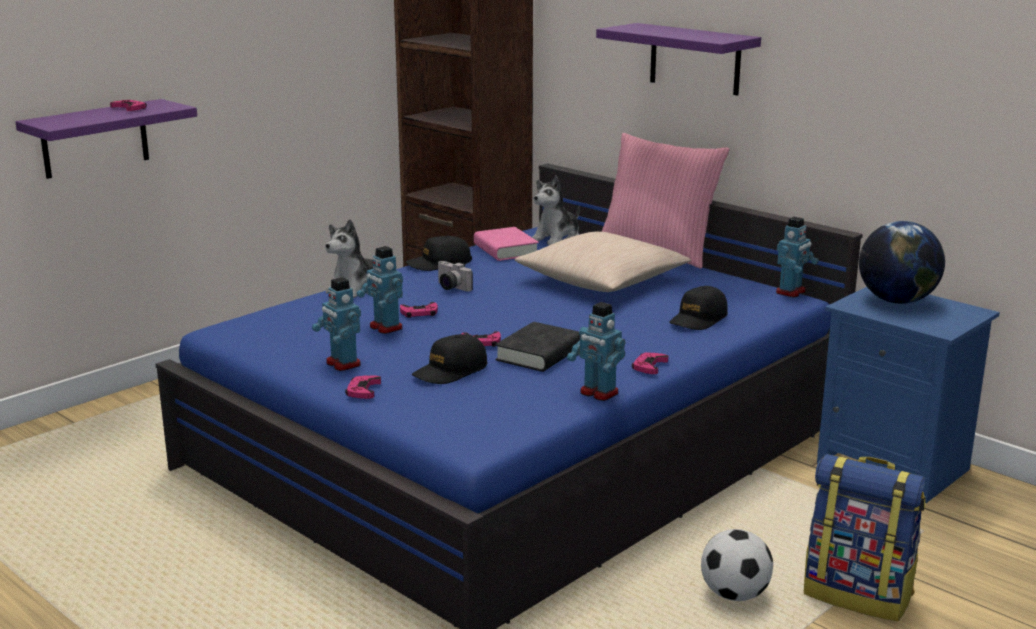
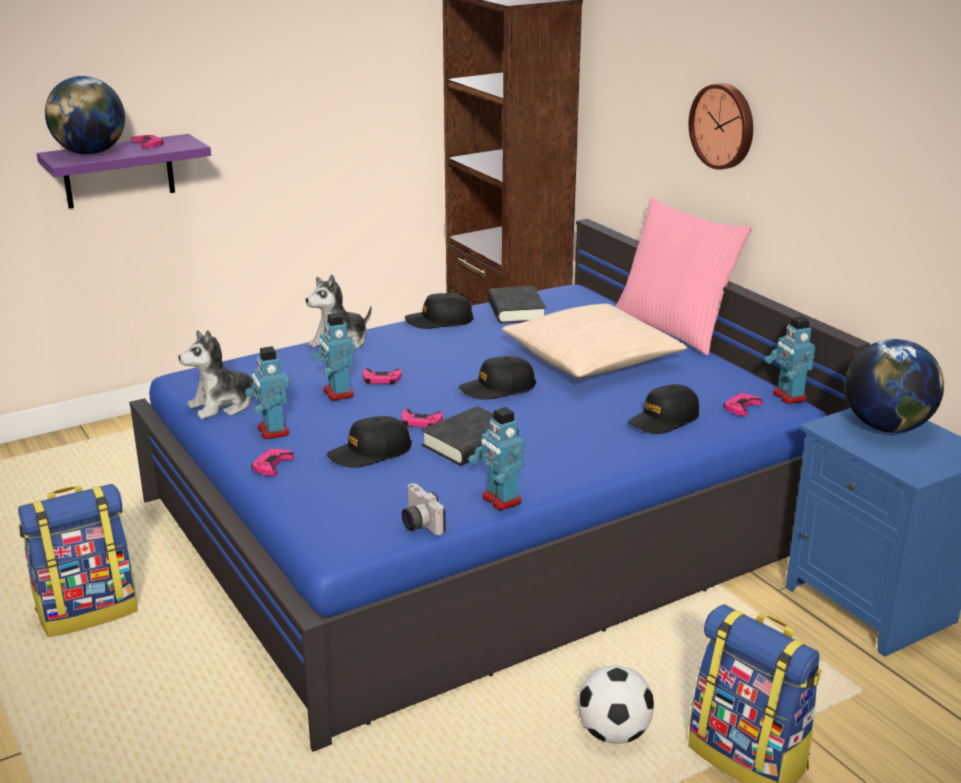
camera: 15 degrees right, 5 degrees up
camera [437,261,473,292] -> camera moved to [402,483,446,535]
pink book [474,227,539,261] -> black book [488,286,546,324]
plush toy [532,175,580,245] -> plush toy moved to [178,330,254,419]
purple shelf [596,23,761,96] -> wall clock [689,83,753,170]
pink game controller [632,353,668,374] -> pink game controller moved to [724,393,763,416]
toy robot [776,217,819,297] -> toy robot turned 105 degrees clockwise [764,316,815,404]
none -> backpack [18,484,138,637]
none -> globe [45,76,125,155]
none -> black cap [459,356,536,400]

